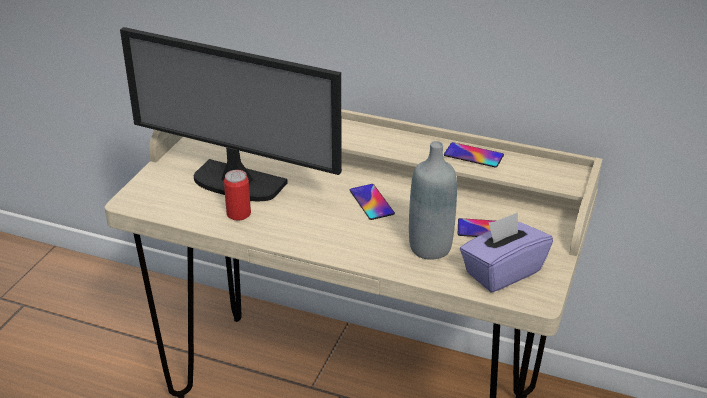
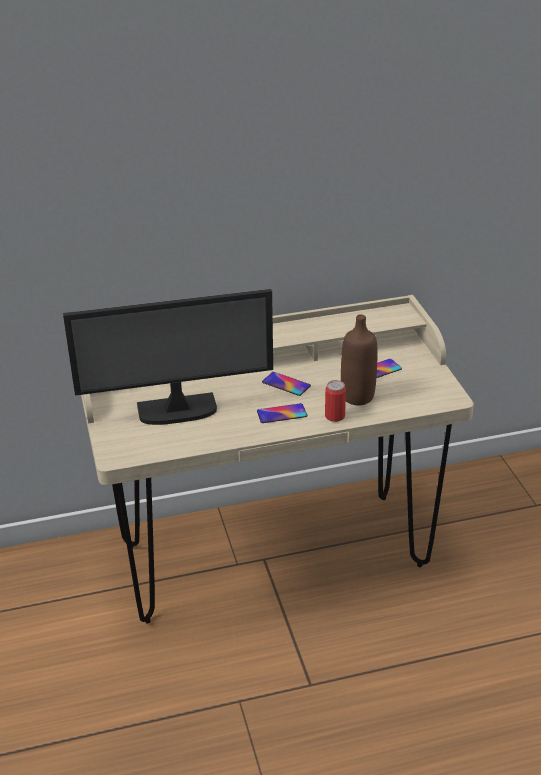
camera: 35 degrees left, 0 degrees up
can [224,170,251,221] -> can moved to [325,380,346,422]
grey bottle [409,141,457,260] -> brown bottle [341,314,377,406]
phone [444,142,504,167] -> phone moved to [257,403,307,423]
purple tissue box [460,212,553,292] -> none

